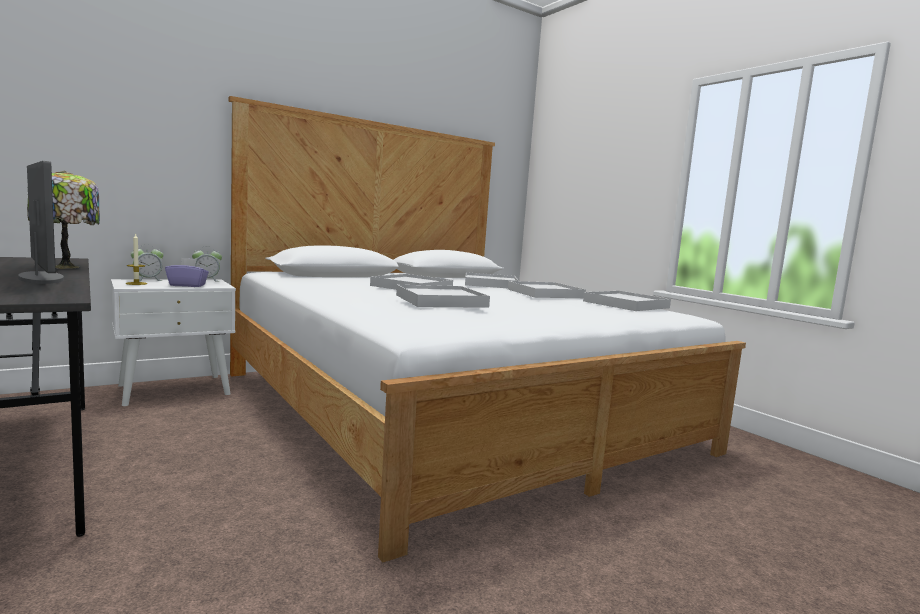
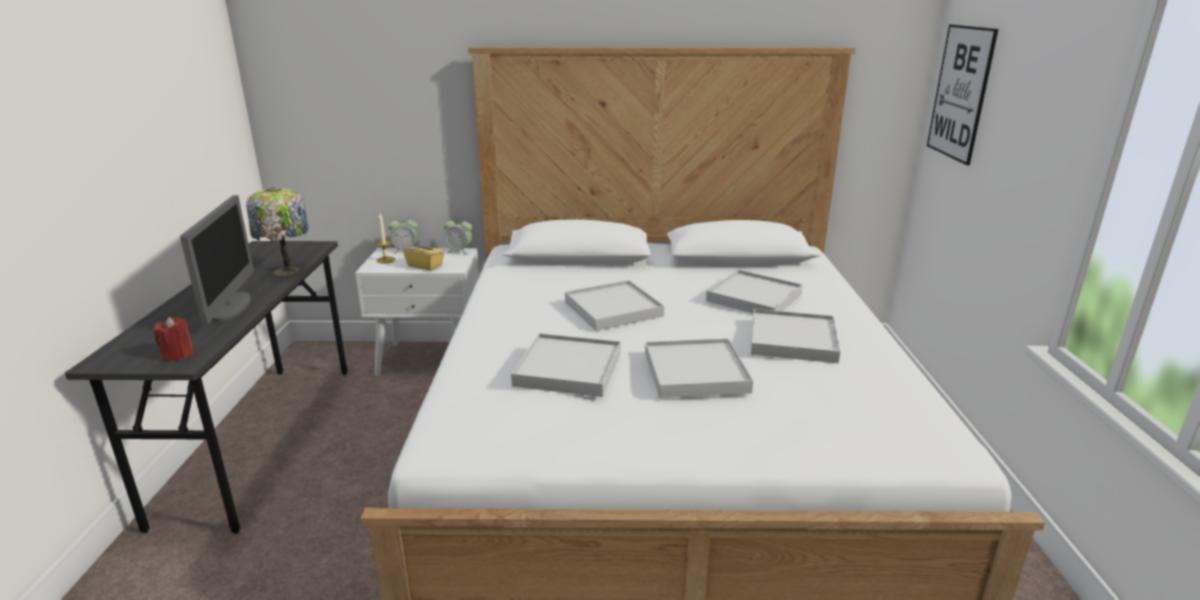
camera: 35 degrees right, 15 degrees up
purple tissue box [165,258,209,287] -> yellow tissue box [403,237,445,271]
white tray [583,291,671,311] -> white tray moved to [645,338,753,398]
none -> red candle [154,317,194,361]
none -> picture [927,25,998,165]

